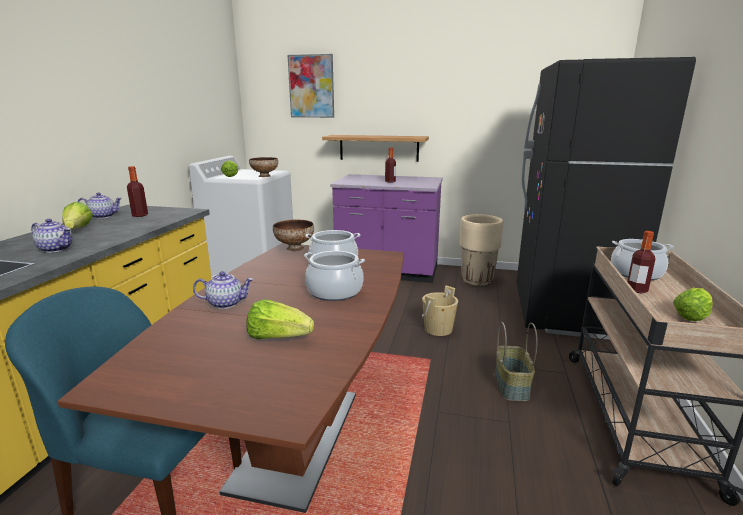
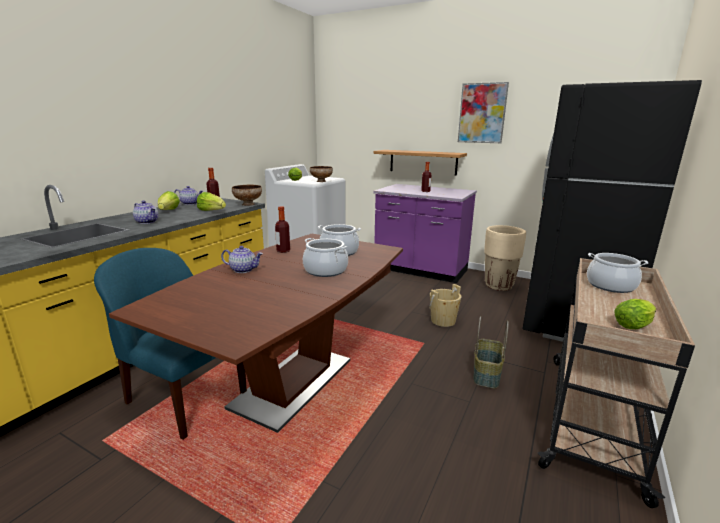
camera: 15 degrees right, 0 degrees up
lettuce [246,299,314,339] -> lettuce moved to [197,192,226,211]
bowl [273,219,314,251] -> bowl moved to [232,185,262,206]
picture [287,54,334,118] -> picture moved to [458,82,509,143]
bottle [627,231,655,293] -> bottle moved to [275,206,290,253]

